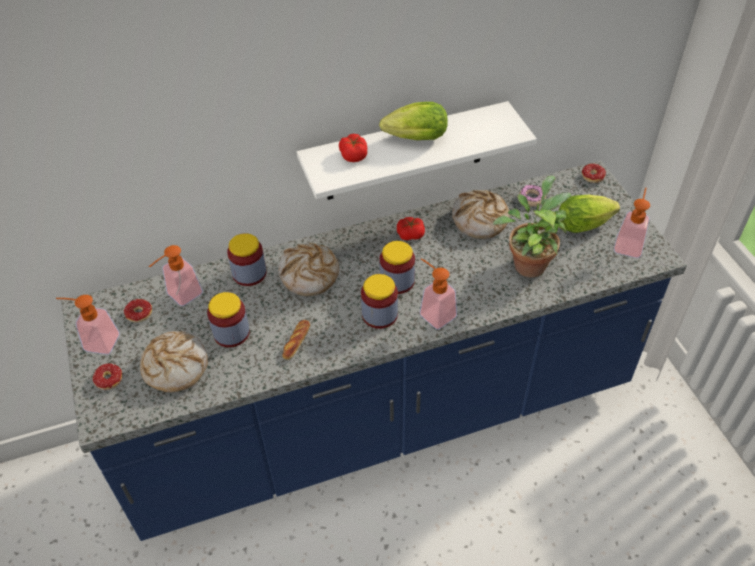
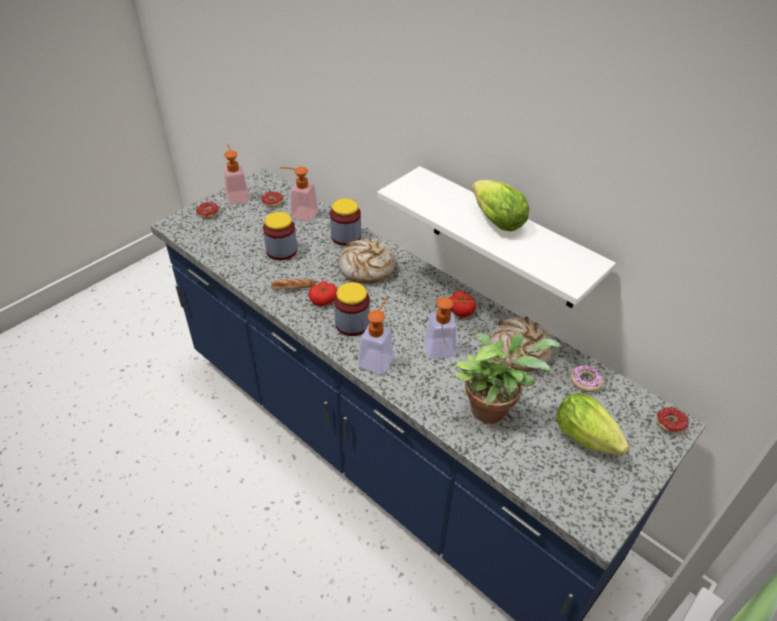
camera: 60 degrees right, 5 degrees down
bread [140,331,208,392] -> none
tomato [339,134,367,162] -> tomato moved to [308,281,337,306]
jar [380,241,415,294] -> none
soap dispenser [614,187,650,258] -> soap dispenser moved to [424,297,473,359]

